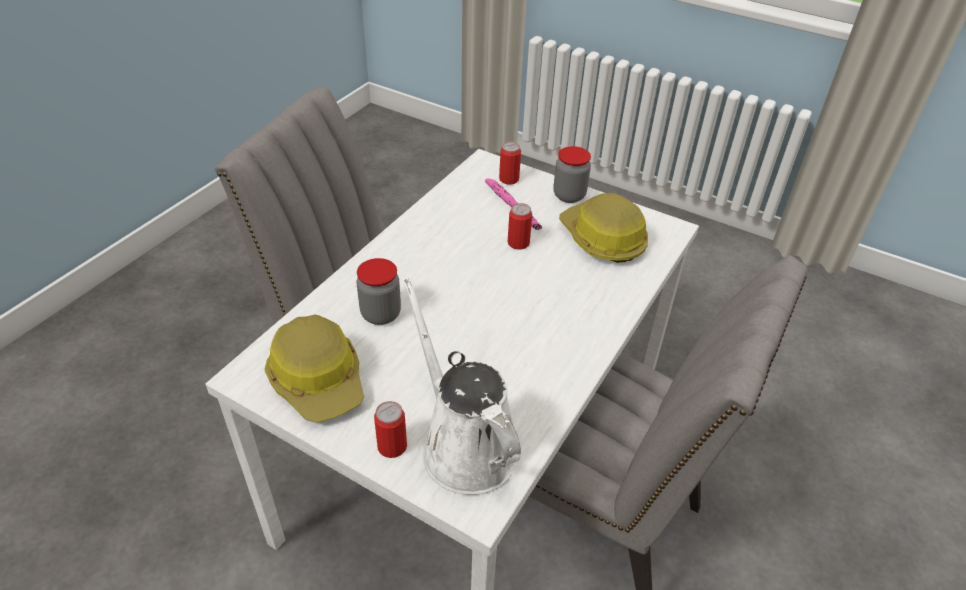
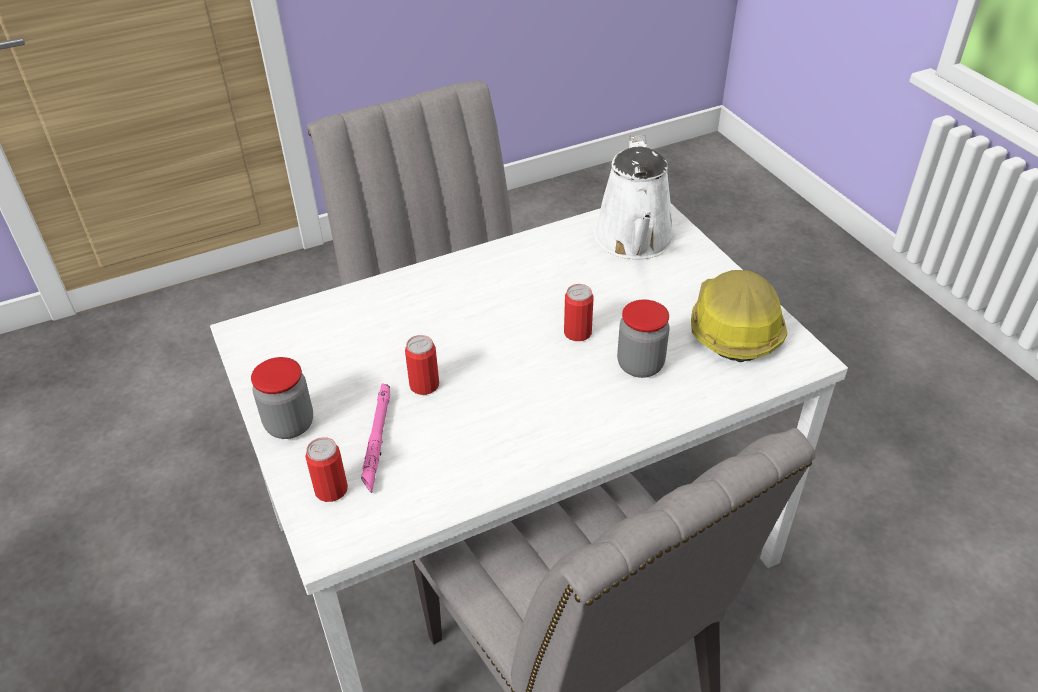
camera: 145 degrees left, 0 degrees up
can [374,401,407,458] -> can moved to [564,284,593,341]
hard hat [559,193,648,263] -> none

